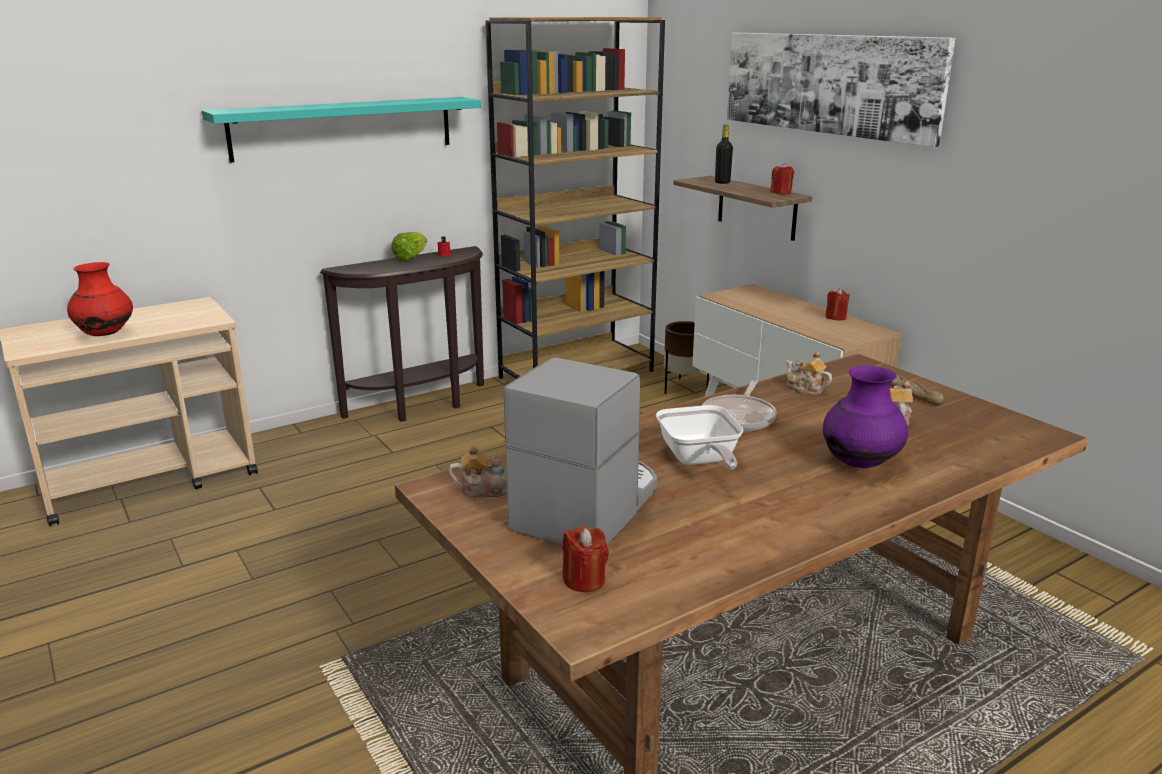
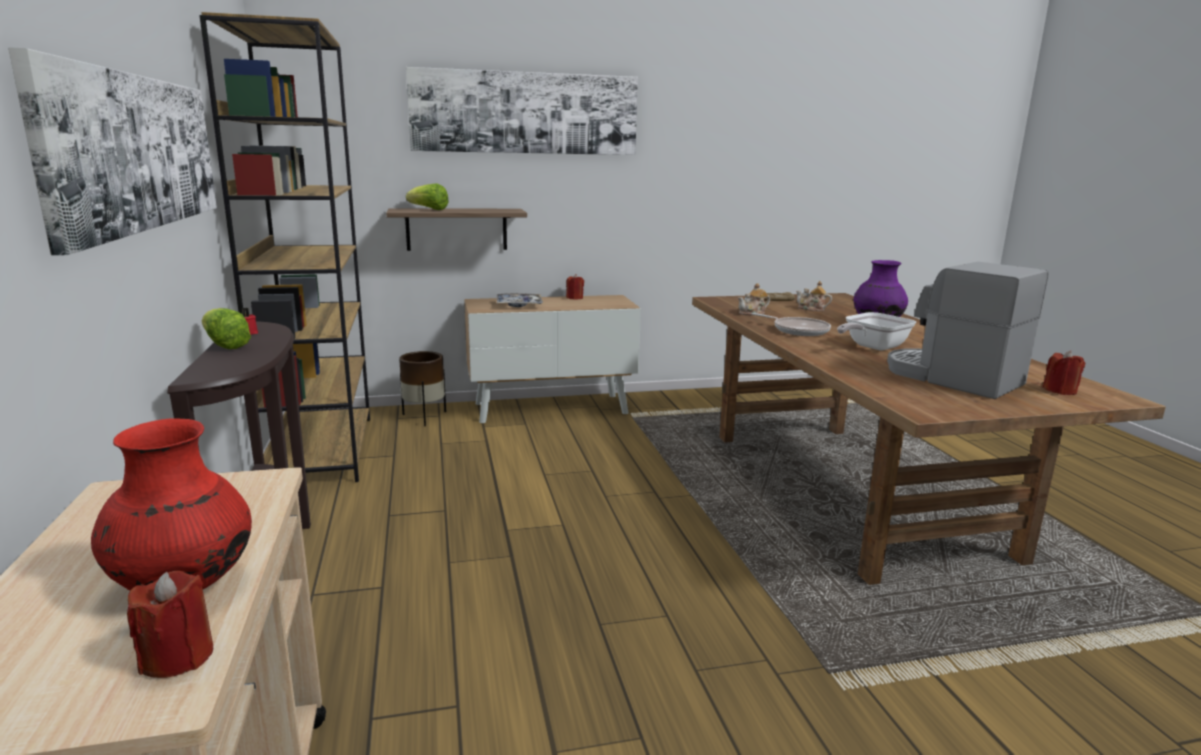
camera: 70 degrees left, 5 degrees down
turquoise shelf [202,97,481,163] -> picture [8,47,217,256]
teapot [449,445,507,497] -> none
frying pan [656,405,744,470] -> frying pan turned 135 degrees clockwise [837,312,916,350]
black bottle [715,125,733,184] -> lettuce [406,184,449,210]
red candle [770,163,794,194] -> red candle moved to [127,571,213,678]
none -> tray [497,293,543,307]

